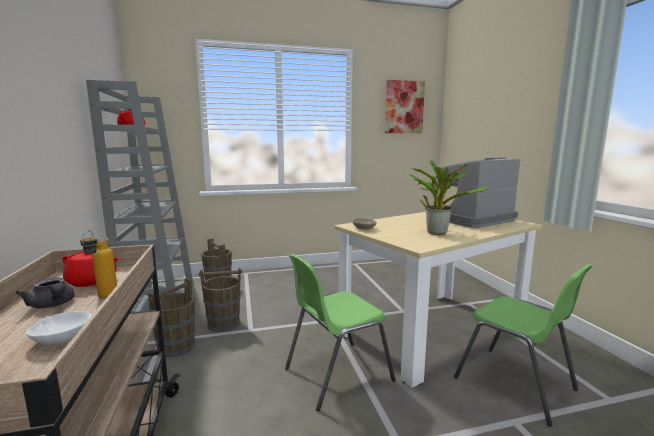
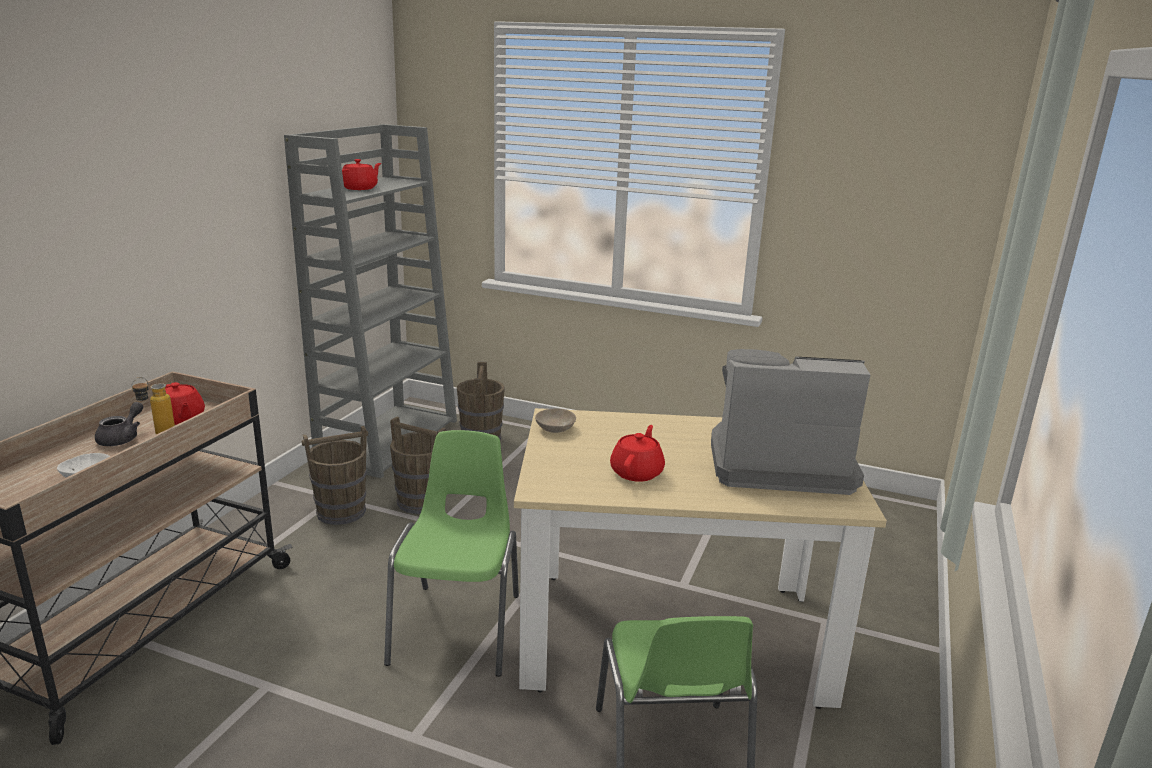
camera: 35 degrees right, 10 degrees up
grey teapot [16,278,75,308] -> grey teapot turned 150 degrees counterclockwise [95,402,143,446]
green chair [285,254,395,411] -> green chair turned 90 degrees clockwise [384,430,519,677]
picture [385,80,425,133] -> none
potted plant [409,160,487,235] -> red teapot [610,425,665,482]

